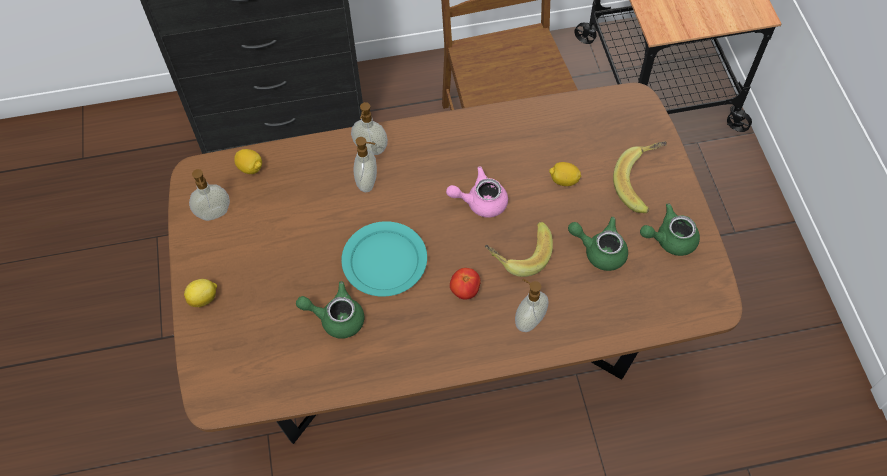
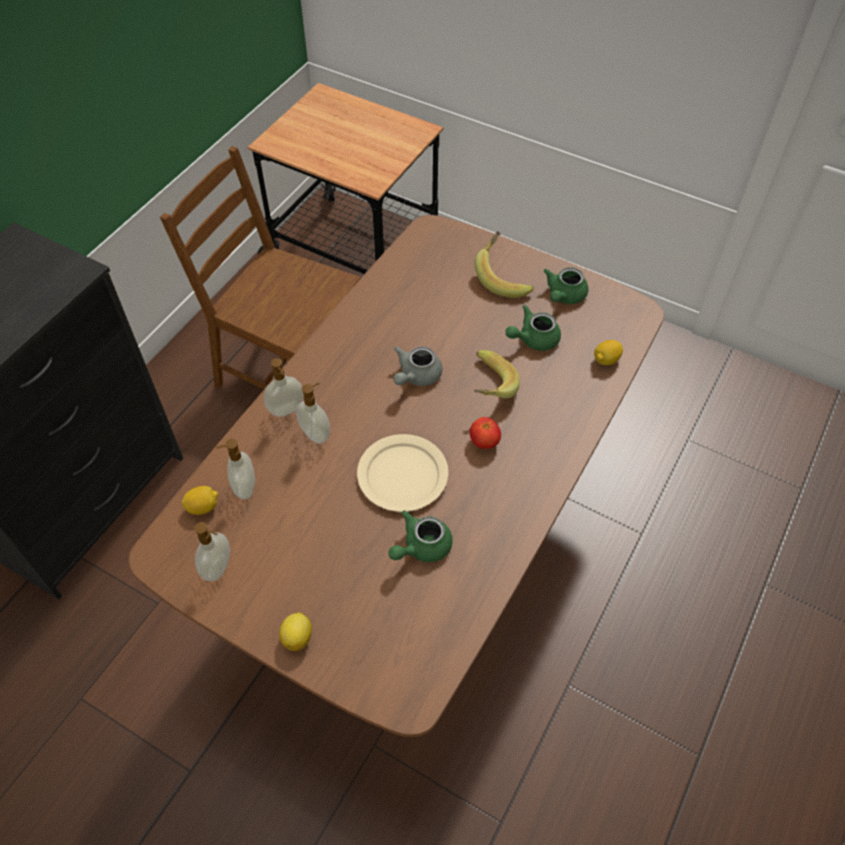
camera: 50 degrees left, 5 degrees down
turquoise plate [341,221,427,297] -> beige plate [357,434,449,512]
pink teapot [446,166,508,218] -> grey teapot [393,346,443,386]
soap dispenser [515,279,549,332] -> soap dispenser moved to [216,439,255,499]
lemon [549,162,581,186] -> lemon moved to [594,340,623,365]

